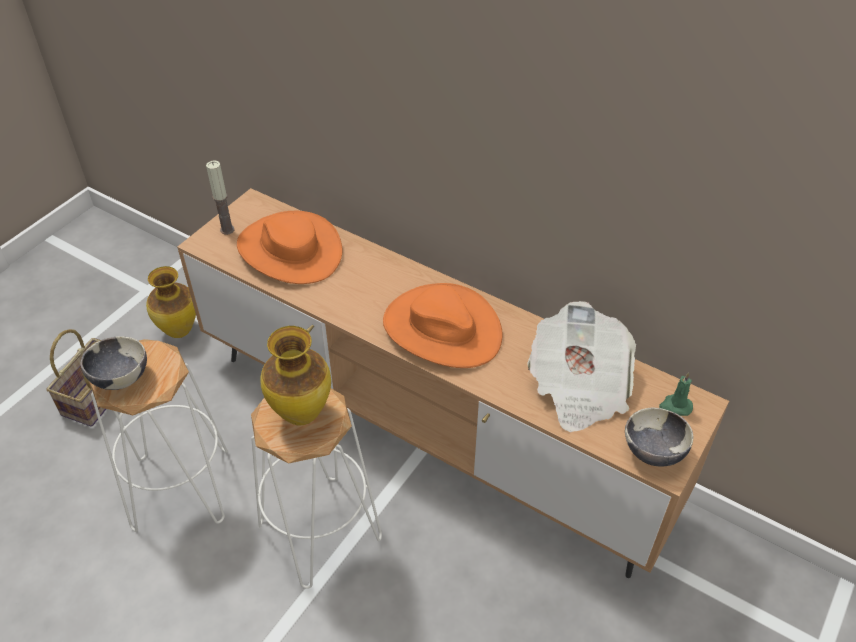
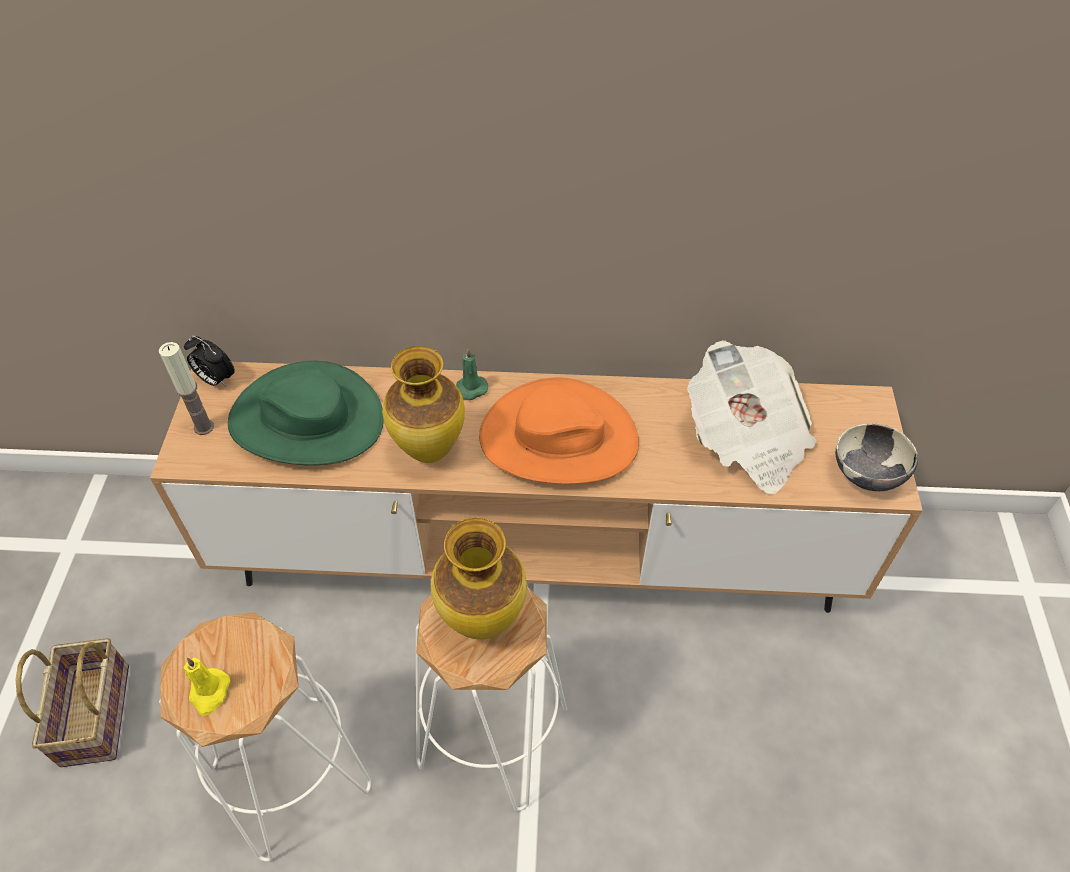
camera: 30 degrees left, 5 degrees up
bowl [80,336,147,390] -> yellow candle [184,657,230,716]
vase [146,266,196,338] -> vase moved to [382,346,465,463]
orange hat [237,211,343,284] -> green hat [228,361,384,466]
green candle [659,373,693,416] -> green candle moved to [456,348,488,400]
none -> alarm clock [184,335,235,388]

